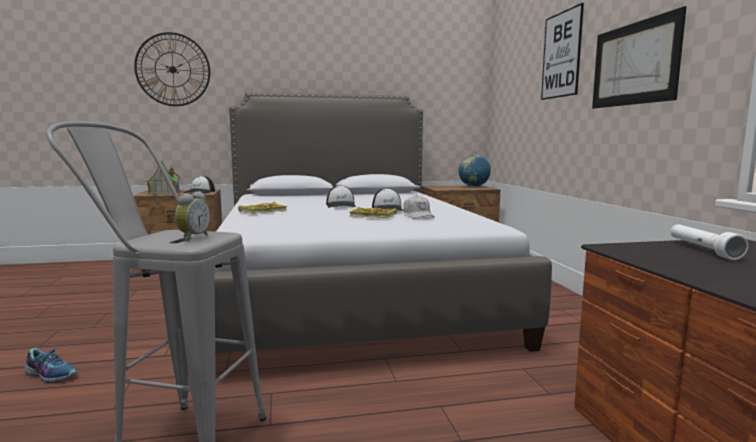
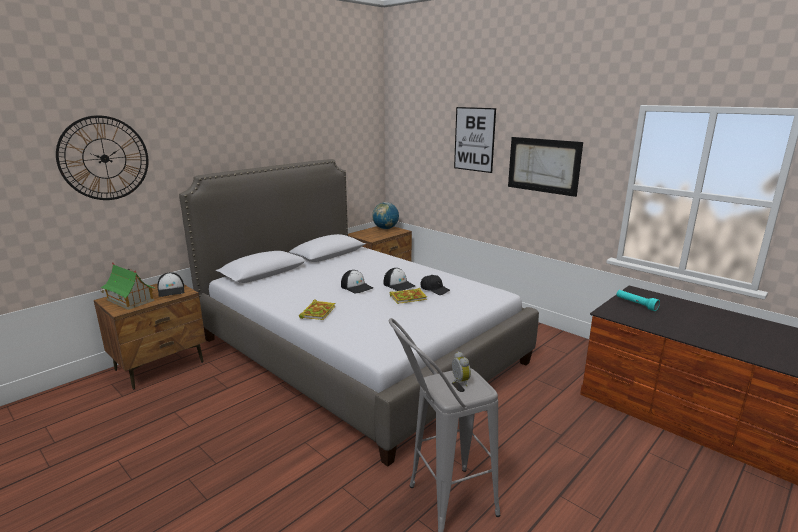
camera: 35 degrees left, 10 degrees up
shoe [24,345,78,383] -> none
white cap [403,195,435,219] -> black cap [420,275,450,295]
white flashlight [671,224,749,260] -> turquoise flashlight [616,290,660,311]

